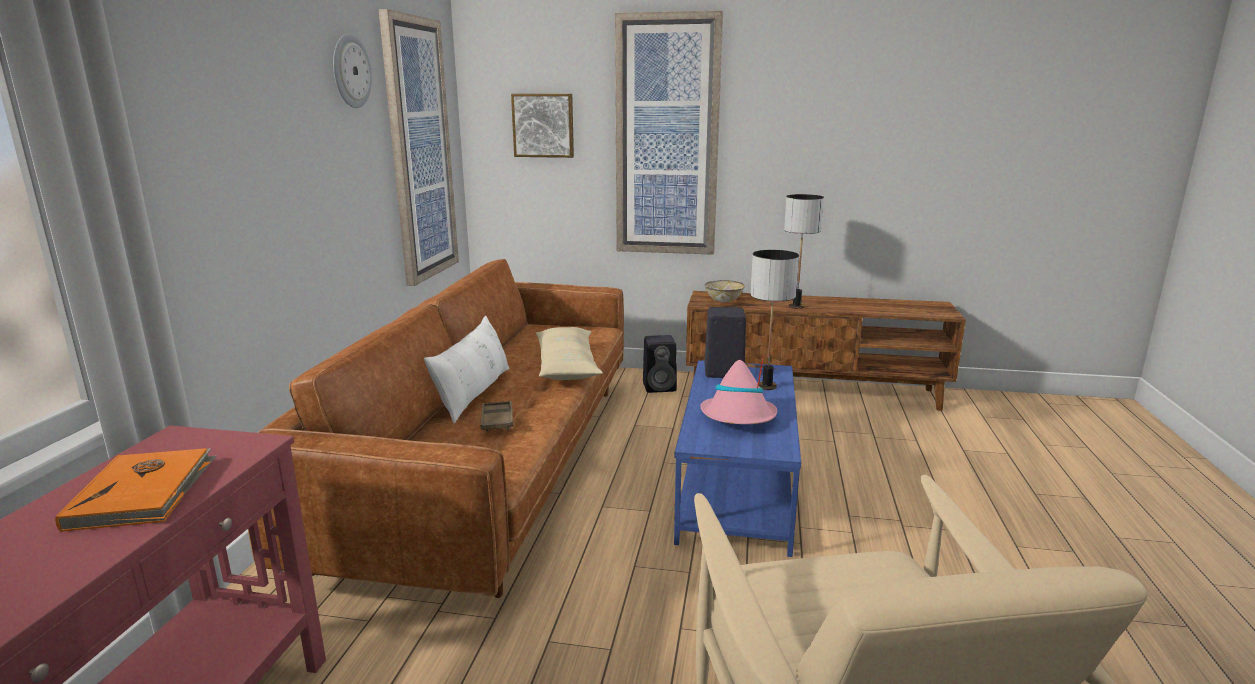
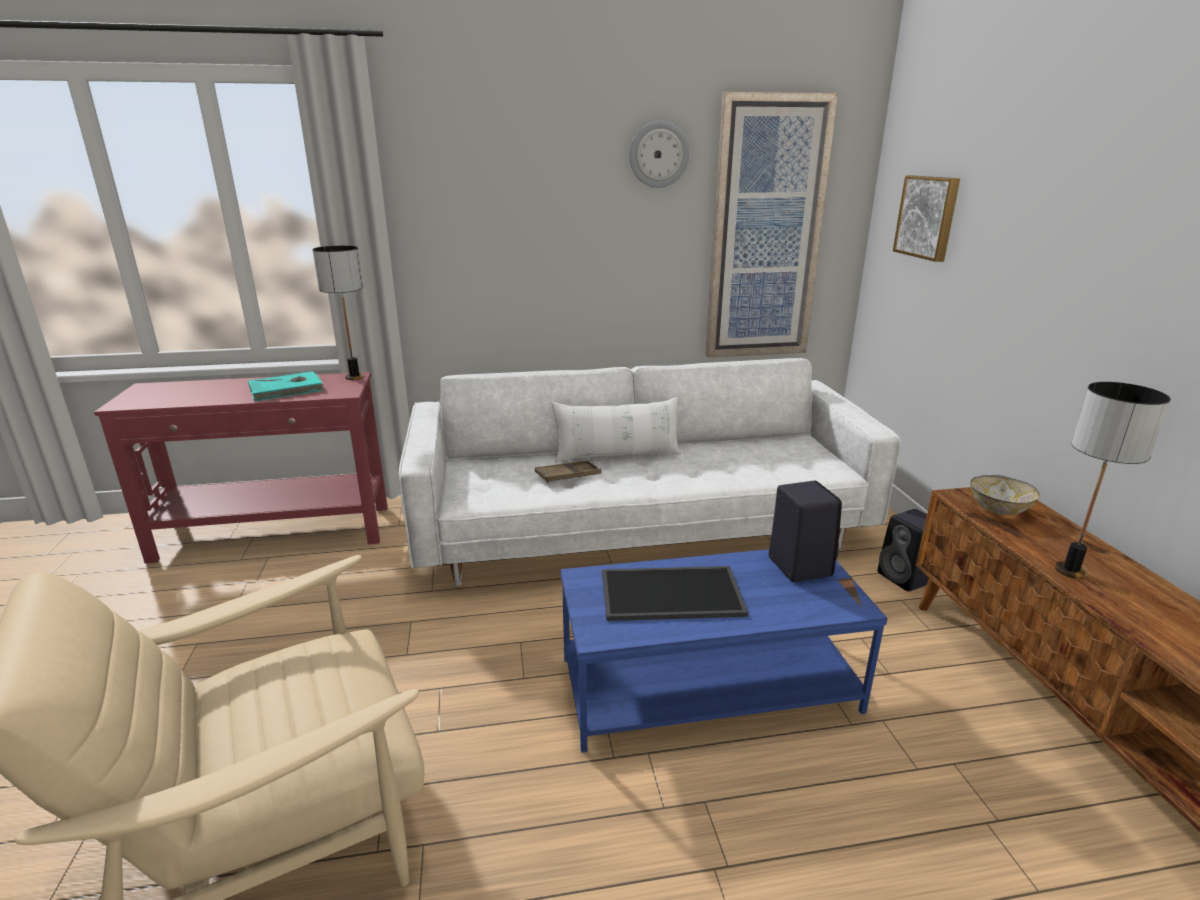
camera: 70 degrees right, 5 degrees up
orange book [55,448,217,532] -> turquoise book [248,371,324,401]
brown sofa [248,259,624,598] -> white sofa [399,358,901,586]
beige pillow [536,327,603,380] -> none
picture [615,11,723,255] -> none
pink hat [700,355,777,424] -> tray [602,566,748,621]
table lamp [750,250,799,390] -> table lamp moved to [313,246,364,380]

